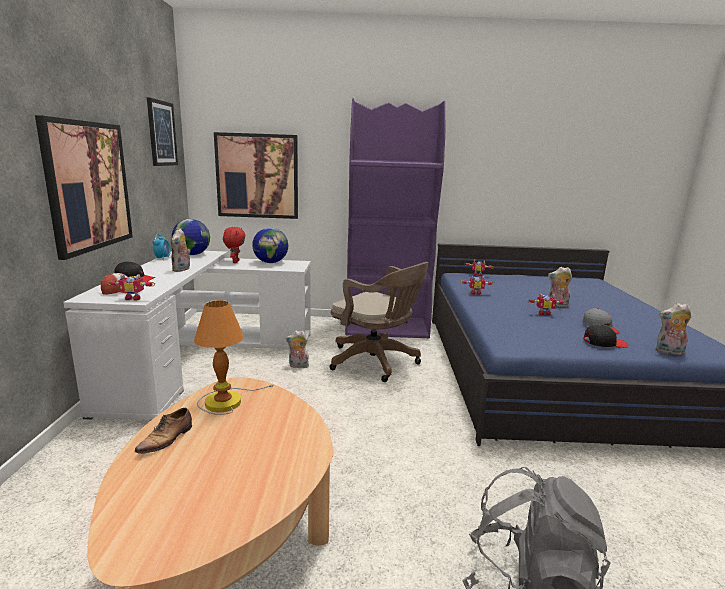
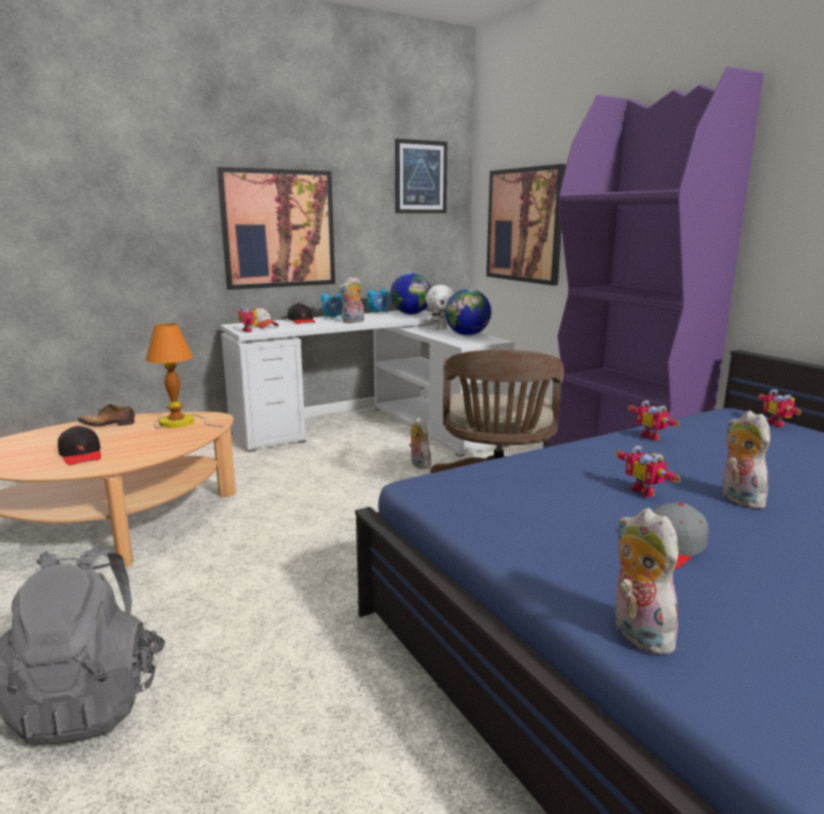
camera: 60 degrees right, 0 degrees up
red plush toy [223,227,246,263] -> white plush toy [426,285,455,329]
black cap [583,325,628,348] -> black cap moved to [58,426,101,465]
none -> alarm clock [321,289,343,319]

